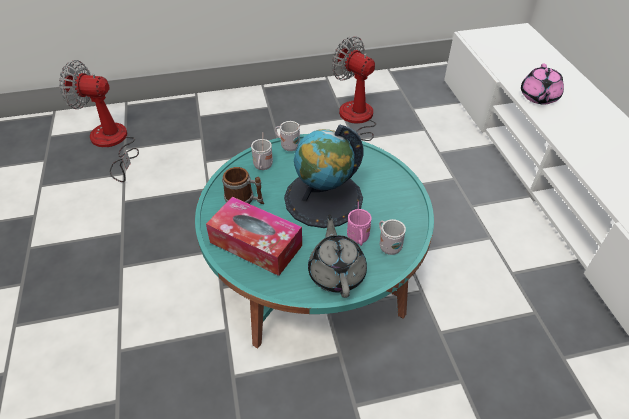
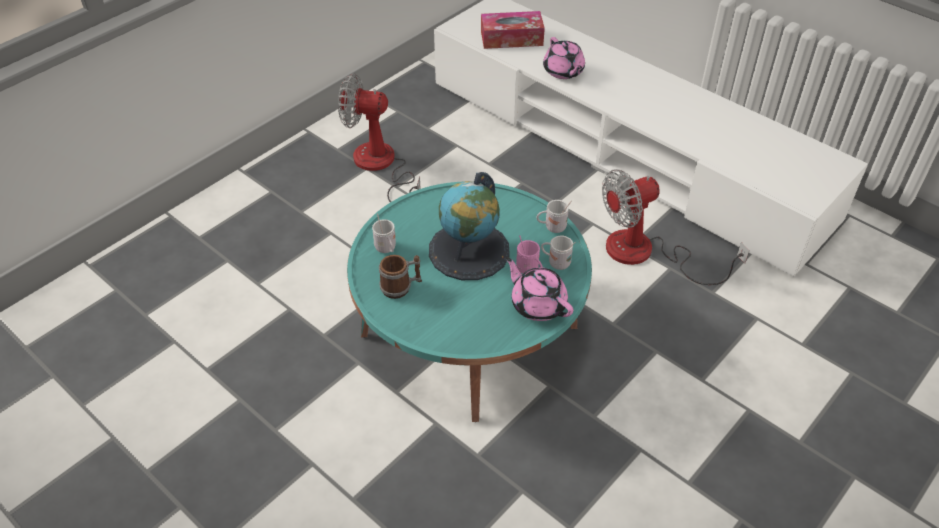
camera: 35 degrees left, 0 degrees up
fan [59,60,139,182] -> fan moved to [602,169,750,285]
tissue box [206,197,302,276] -> tissue box moved to [481,11,545,49]
white mug [275,121,300,151] -> white mug moved to [536,200,572,233]
grey teapot [308,214,367,298] -> pink teapot [506,257,573,321]

